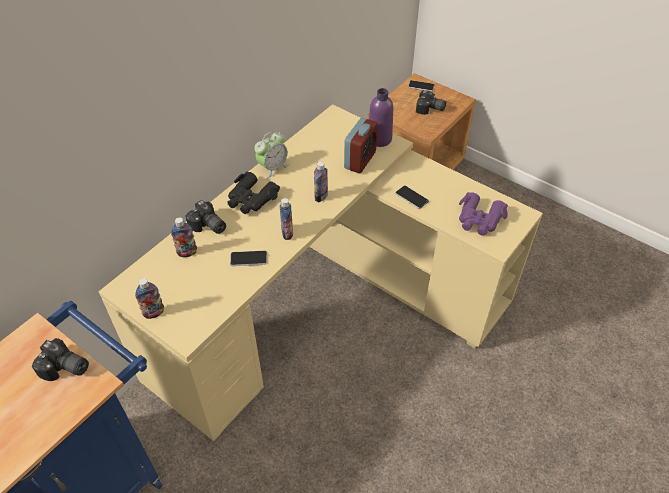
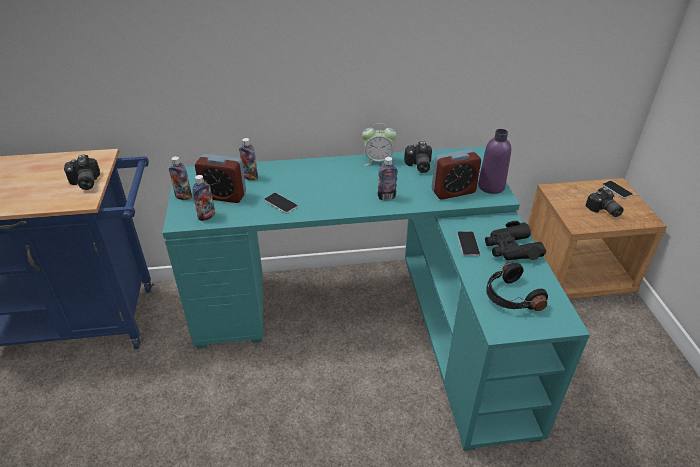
camera: 45 degrees right, 10 degrees down
beige desk [99,104,543,441] -> turquoise desk [162,146,590,451]
camera [185,200,226,234] -> camera moved to [404,141,432,173]
black binoculars [227,171,280,214] -> black binoculars moved to [485,221,546,260]
bottle [280,198,293,240] -> bottle moved to [192,175,215,221]
purple binoculars [459,192,508,236] -> black headphones [486,262,548,311]
none -> alarm clock [195,154,246,203]

